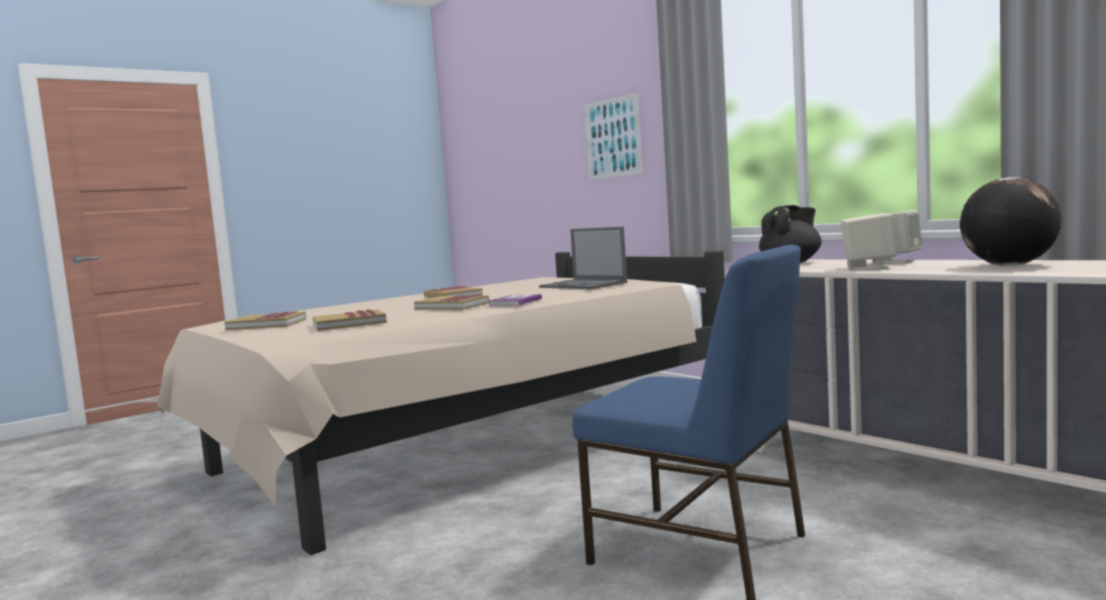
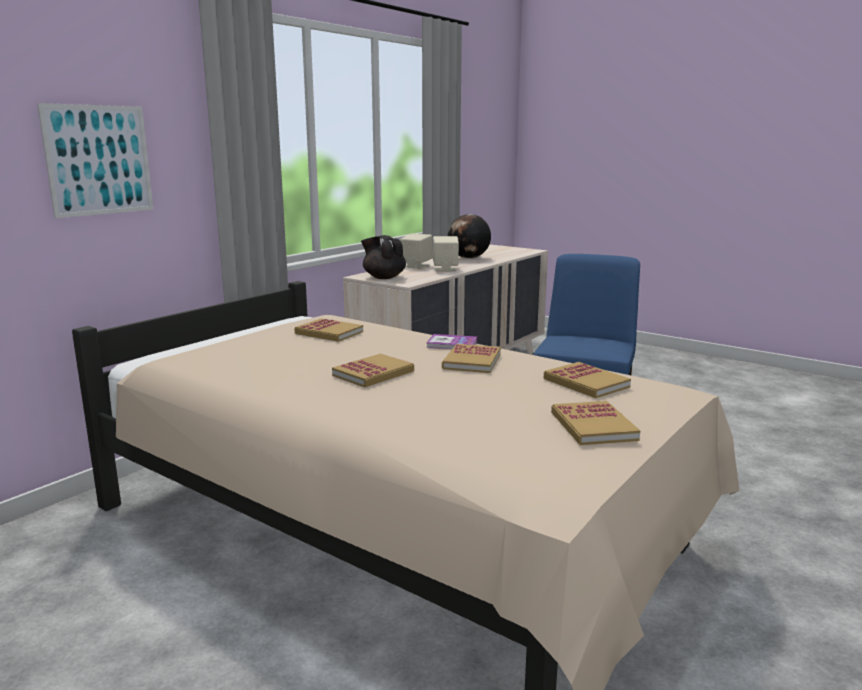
camera: 105 degrees left, 10 degrees up
laptop [539,227,627,289] -> book [294,318,363,342]

